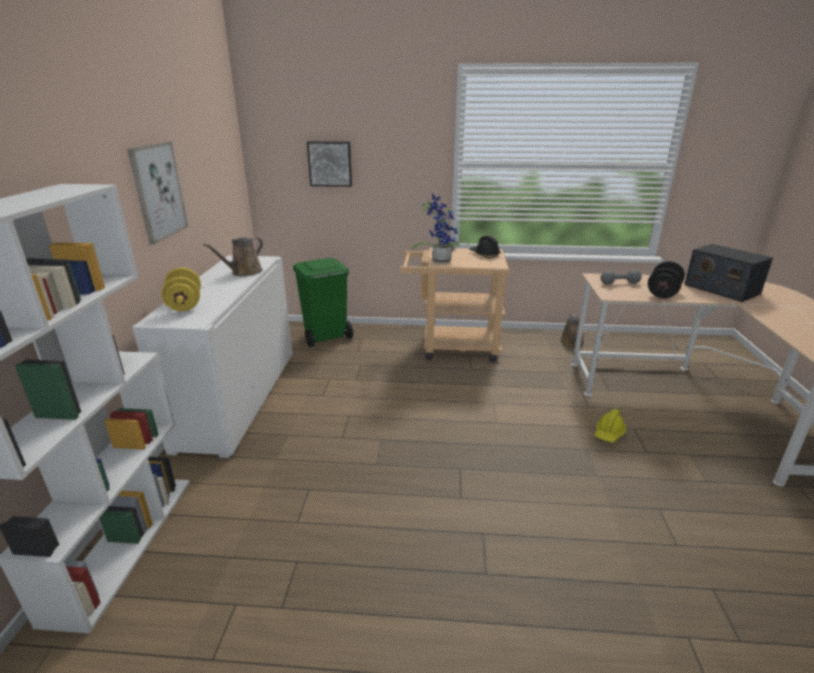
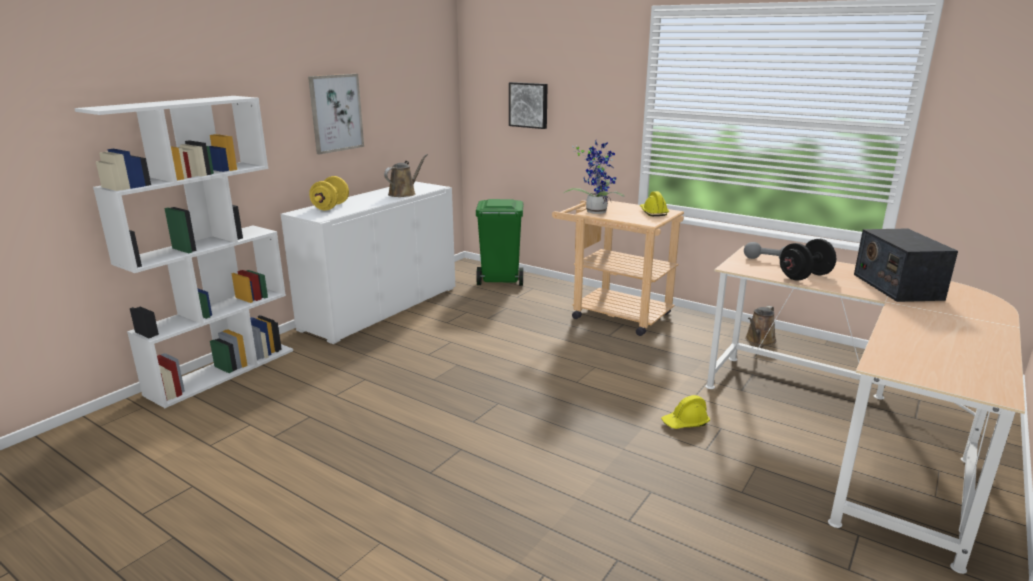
camera: 30 degrees right, 5 degrees down
brown watering can [203,237,263,276] -> brown watering can turned 150 degrees clockwise [384,154,428,197]
black hard hat [469,235,501,258] -> yellow hard hat [640,191,669,216]

